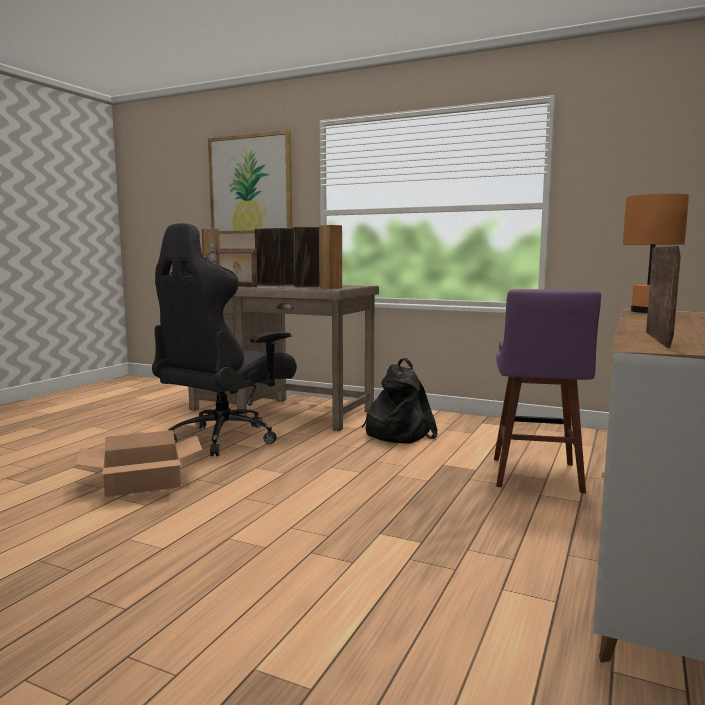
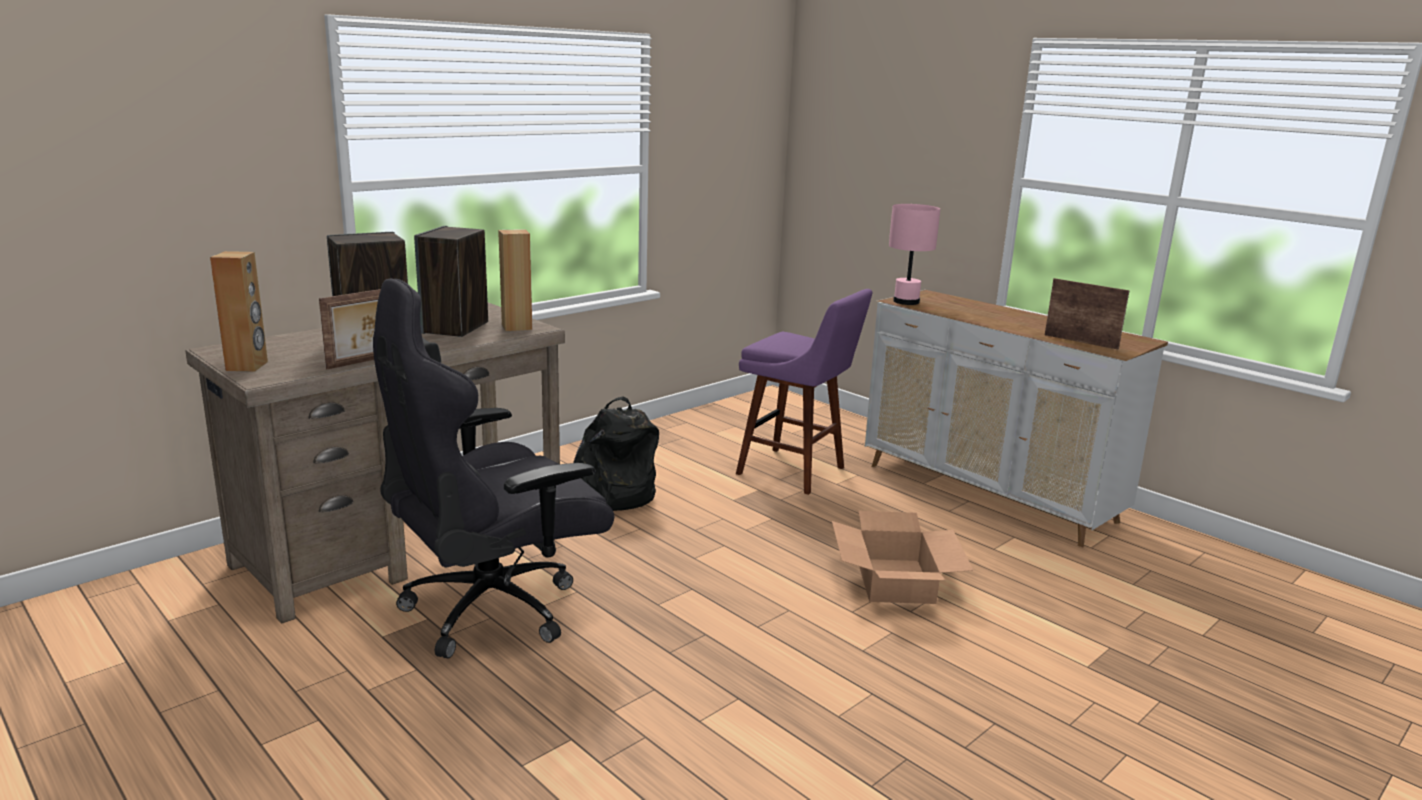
camera: 70 degrees left, 10 degrees up
cardboard box [76,430,202,497] -> cardboard box moved to [832,511,974,604]
black office chair [152,223,297,456] -> black office chair turned 90 degrees clockwise [373,279,614,659]
picture [208,130,292,234] -> none
orange table lamp [623,194,689,313] -> pink table lamp [889,204,940,305]

